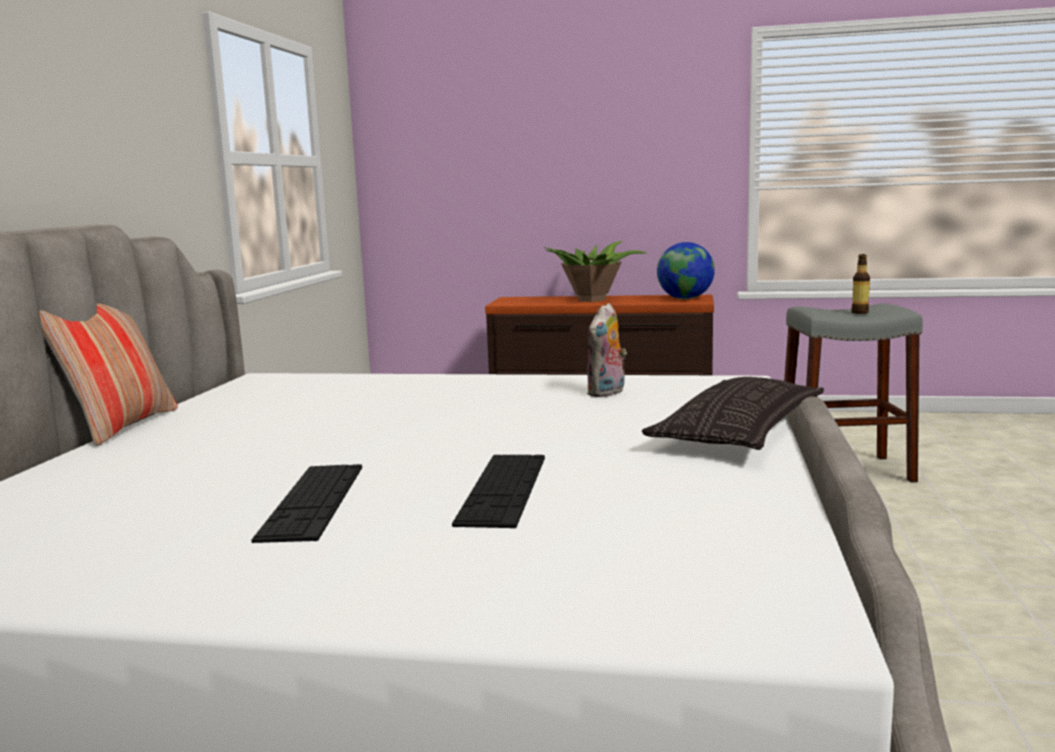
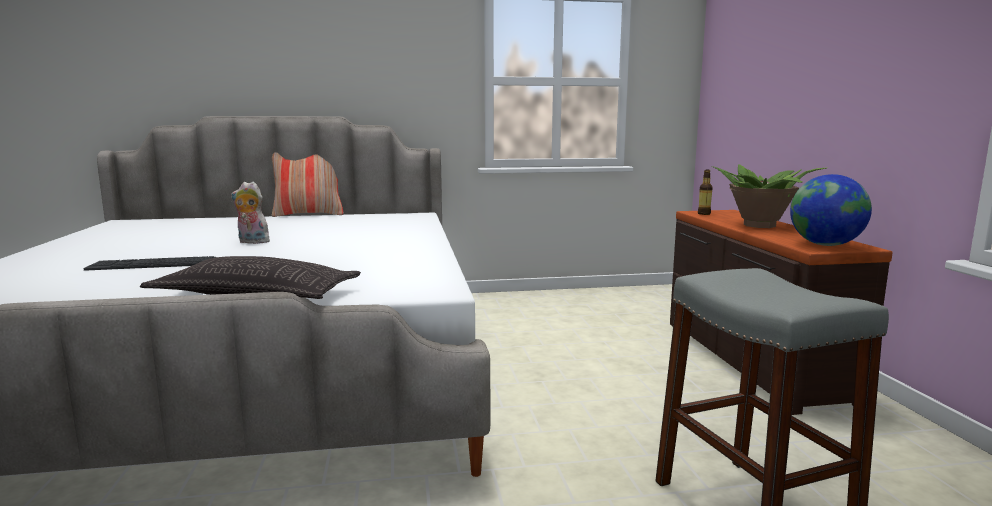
camera: 70 degrees right, 0 degrees up
keyboard [251,464,362,543] -> none
plush toy [587,303,627,397] -> plush toy moved to [231,182,270,244]
bottle [851,254,870,314] -> bottle moved to [698,170,713,215]

